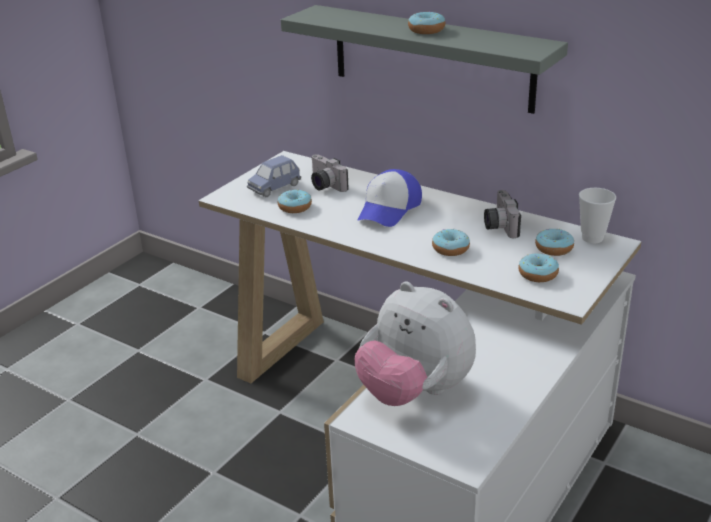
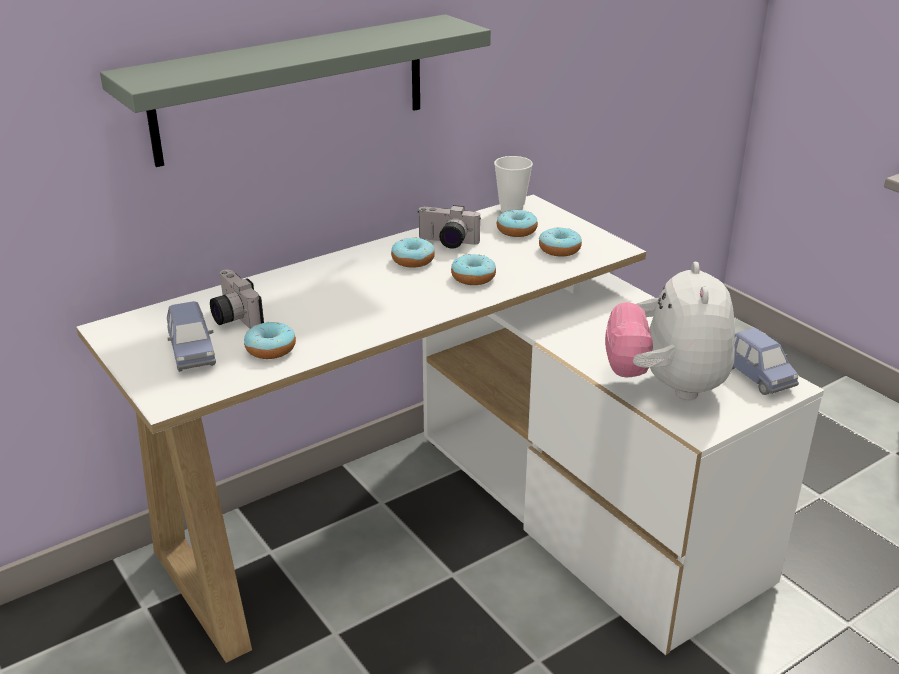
camera: 70 degrees left, 0 degrees up
camera [311,154,349,192] -> camera turned 75 degrees clockwise [210,269,264,329]
plush toy [355,281,476,406] -> plush toy turned 120 degrees clockwise [605,262,735,400]
cap [358,169,422,227] -> none
donut [408,11,445,34] -> donut moved to [391,237,435,268]
none -> blue toy car [732,328,799,395]

